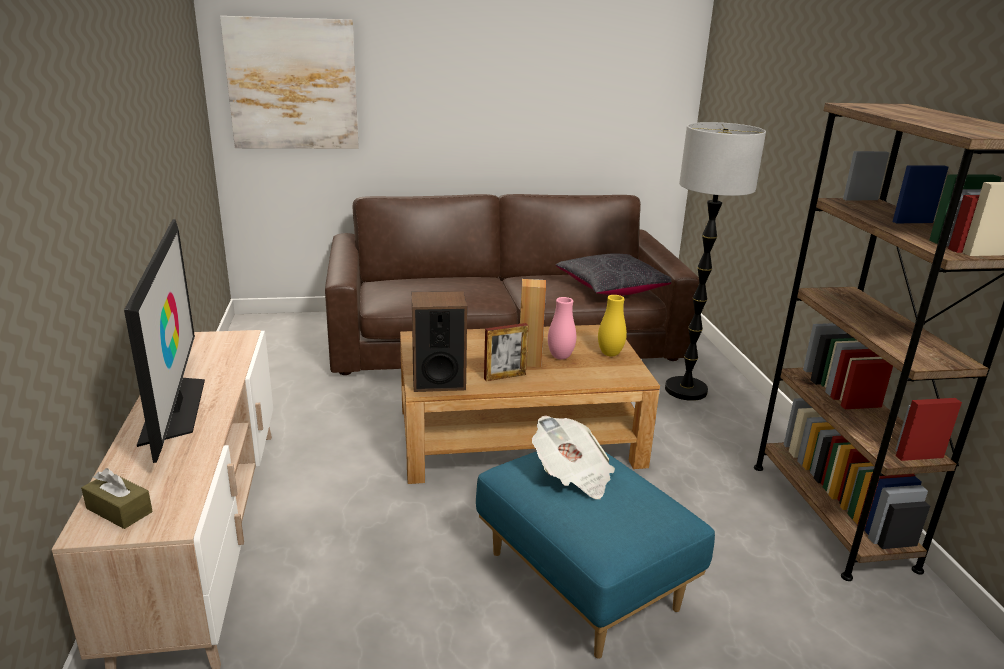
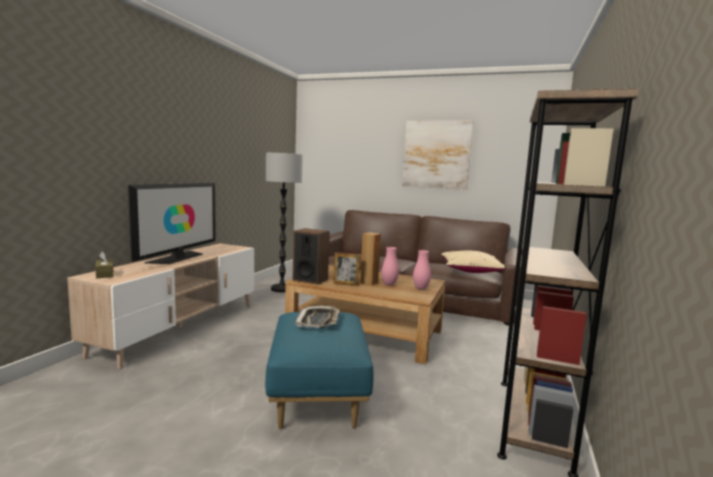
camera: 30 degrees right, 15 degrees down
picture [220,16,359,149] -> picture moved to [402,121,473,190]
newspaper [532,416,615,499] -> tray [295,306,340,328]
black pillow [556,253,672,296] -> beige pillow [441,251,505,273]
yellow vase [598,295,627,356] -> pink vase [413,250,431,289]
floor lamp [665,122,766,401] -> floor lamp moved to [266,153,303,292]

